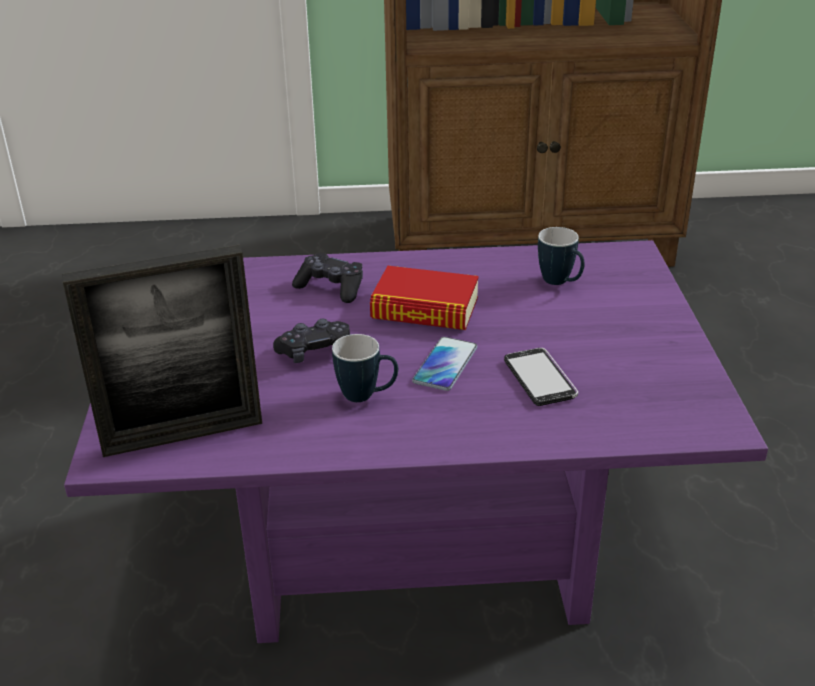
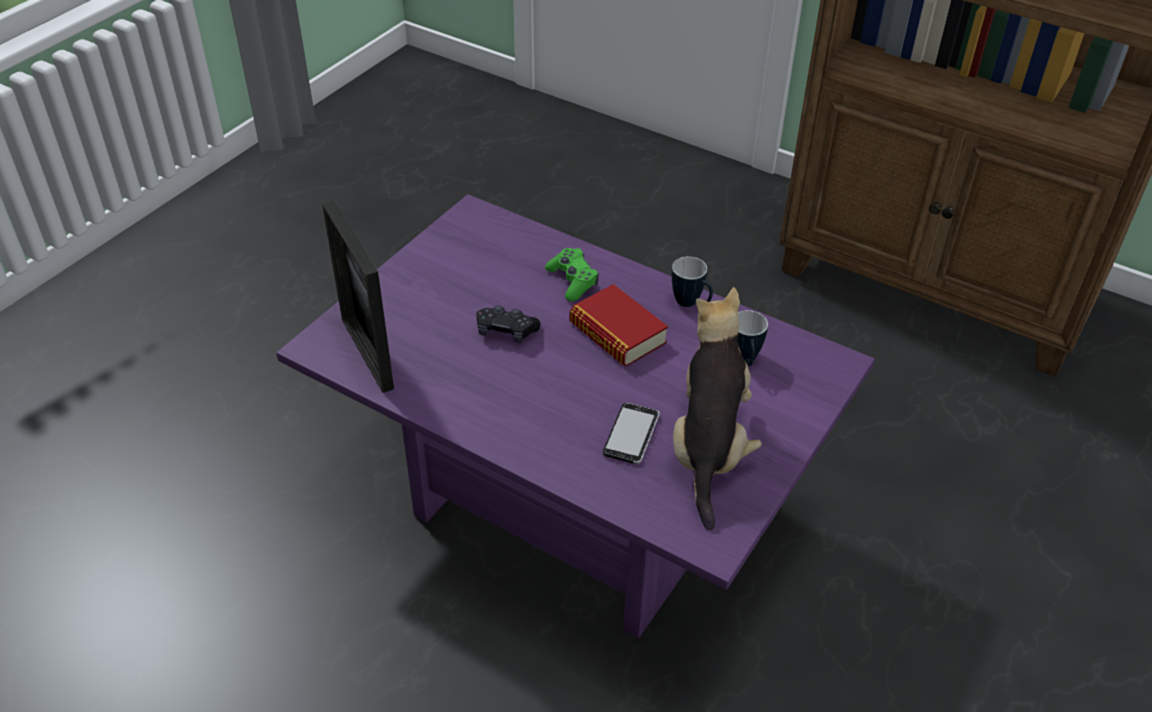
camera: 35 degrees right, 10 degrees up
picture frame [62,245,262,457] -> picture frame turned 45 degrees clockwise [322,201,394,393]
black game controller [292,253,363,303] -> green game controller [545,248,599,301]
mug [332,334,398,402] -> mug moved to [672,256,713,307]
phone [412,337,477,391] -> none
none -> plush toy [673,287,762,530]

